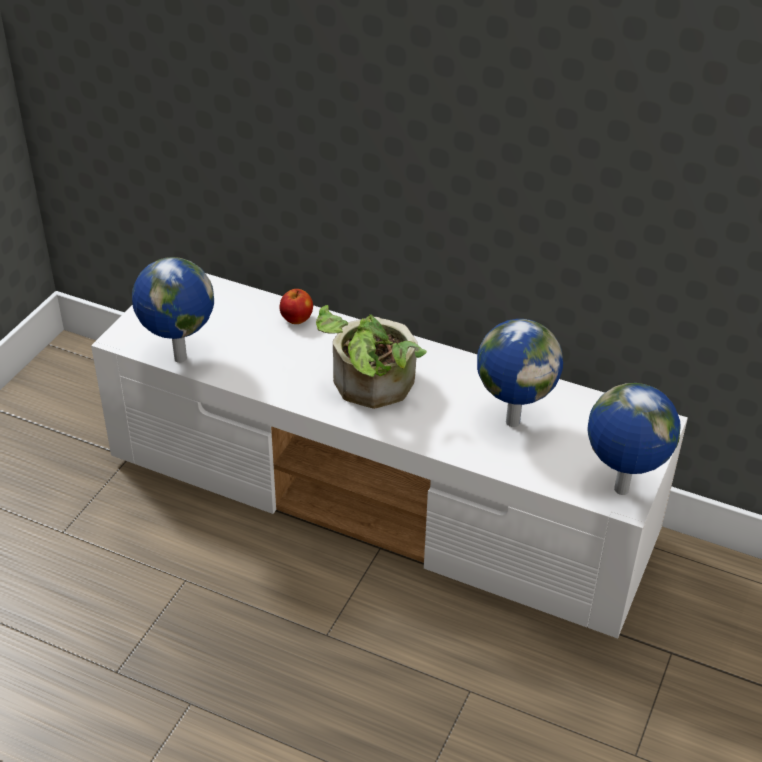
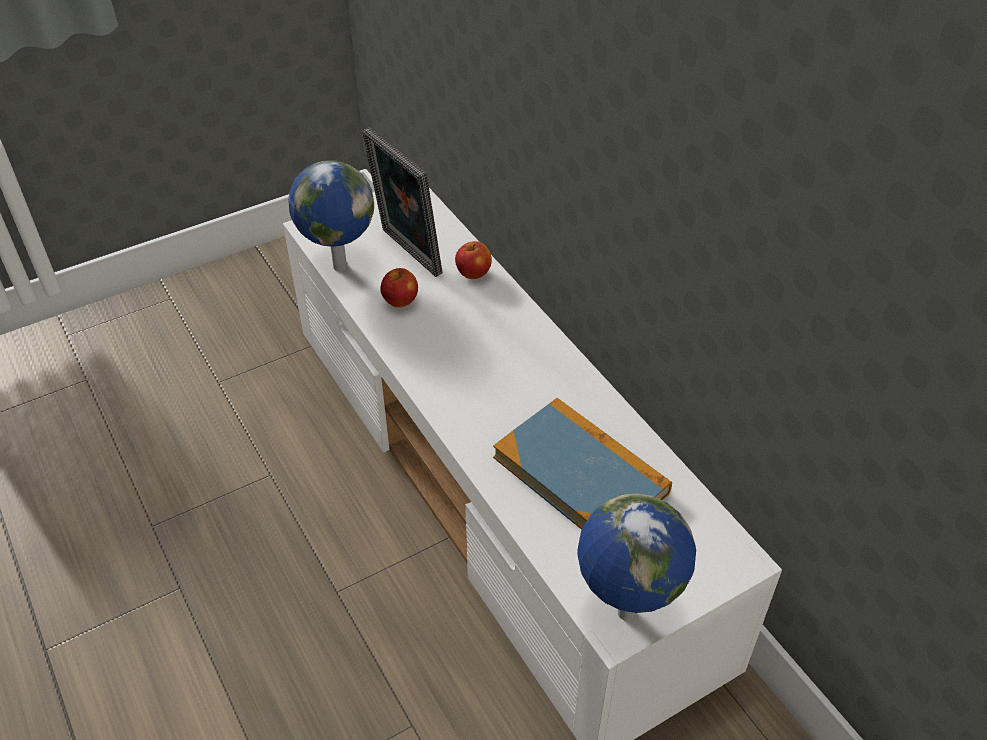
camera: 35 degrees right, 5 degrees up
potted plant [316,305,427,409] -> none
globe [477,319,563,427] -> book [493,398,672,530]
none -> picture frame [362,127,442,277]
none -> apple [380,268,418,308]

